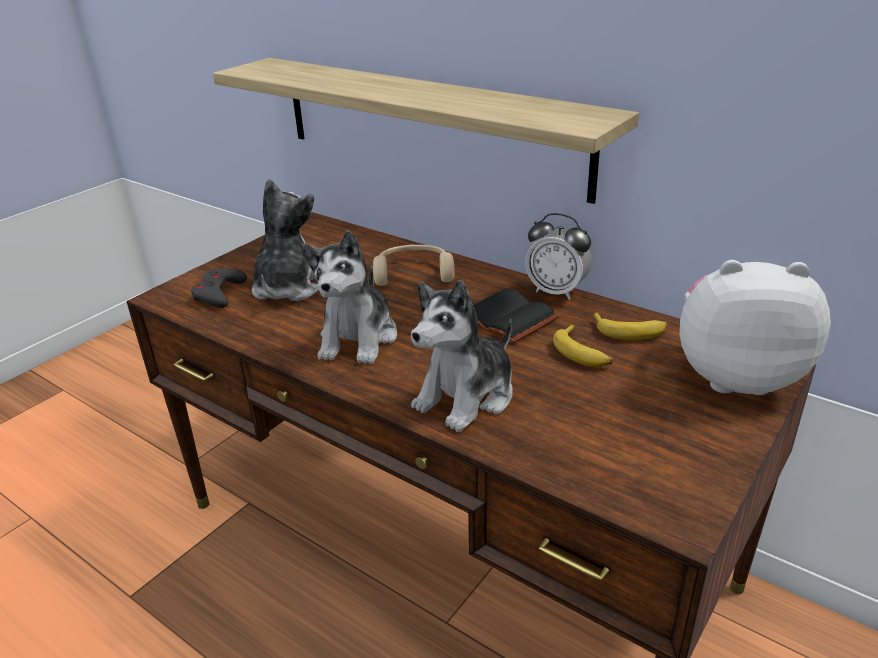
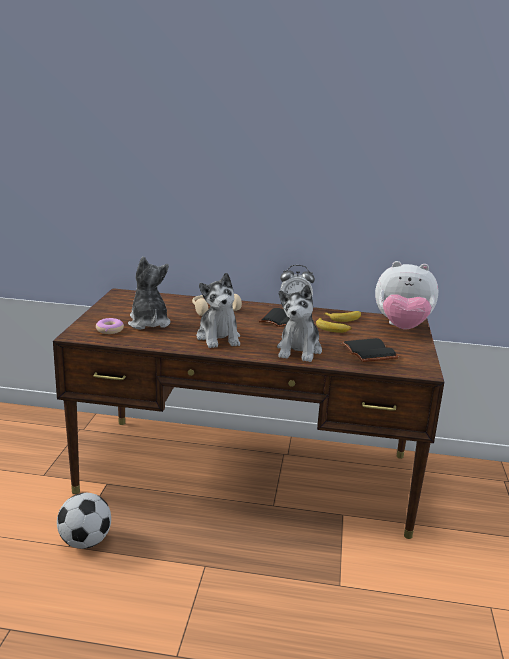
camera: 30 degrees left, 10 degrees down
grey game controller [191,268,247,308] -> donut [96,318,124,334]
shelf [213,58,639,204] -> none
plush toy [680,260,831,395] -> plush toy turned 150 degrees counterclockwise [375,261,438,329]
none -> football [57,493,111,549]
none -> black book [342,338,399,362]

